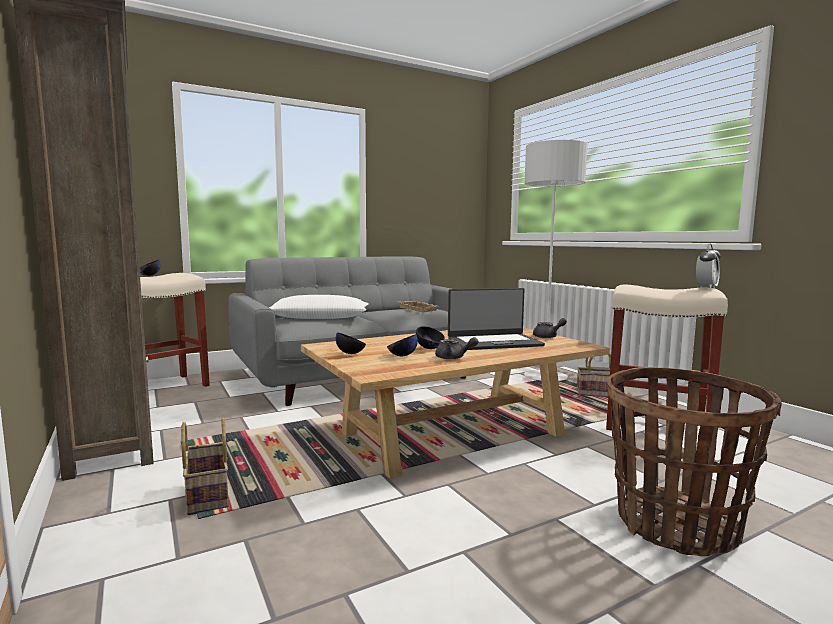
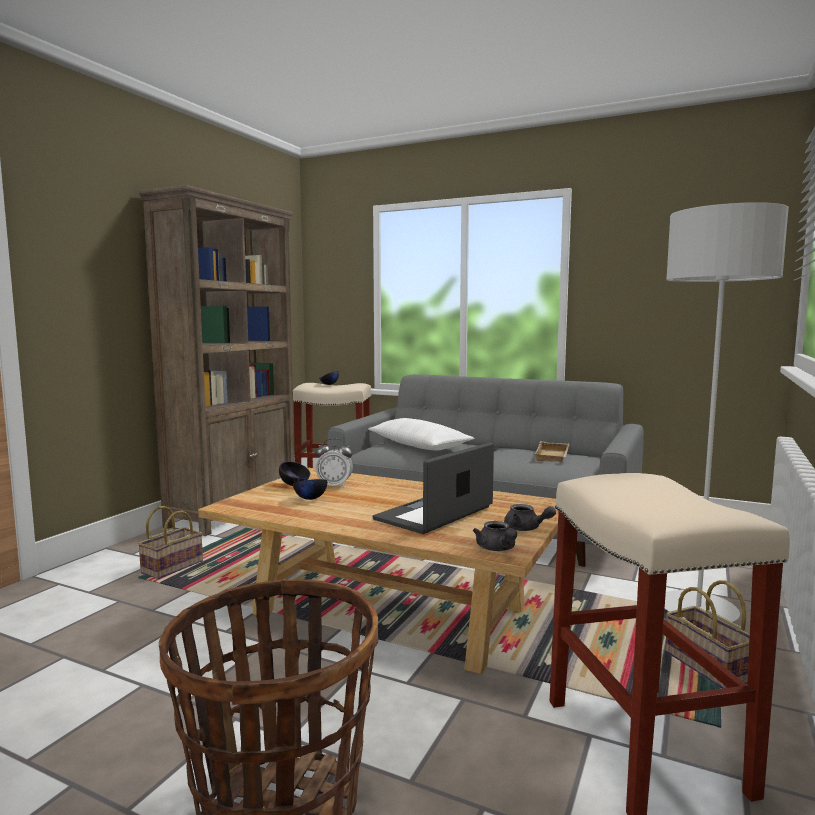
camera: 55 degrees right, 0 degrees up
black bowl [416,326,445,349] -> none
grey teapot [435,337,479,360] -> grey teapot moved to [473,521,517,551]
laptop [448,288,545,350] -> laptop turned 90 degrees clockwise [373,442,494,534]
alarm clock [696,244,720,290] -> alarm clock moved to [316,438,353,488]

